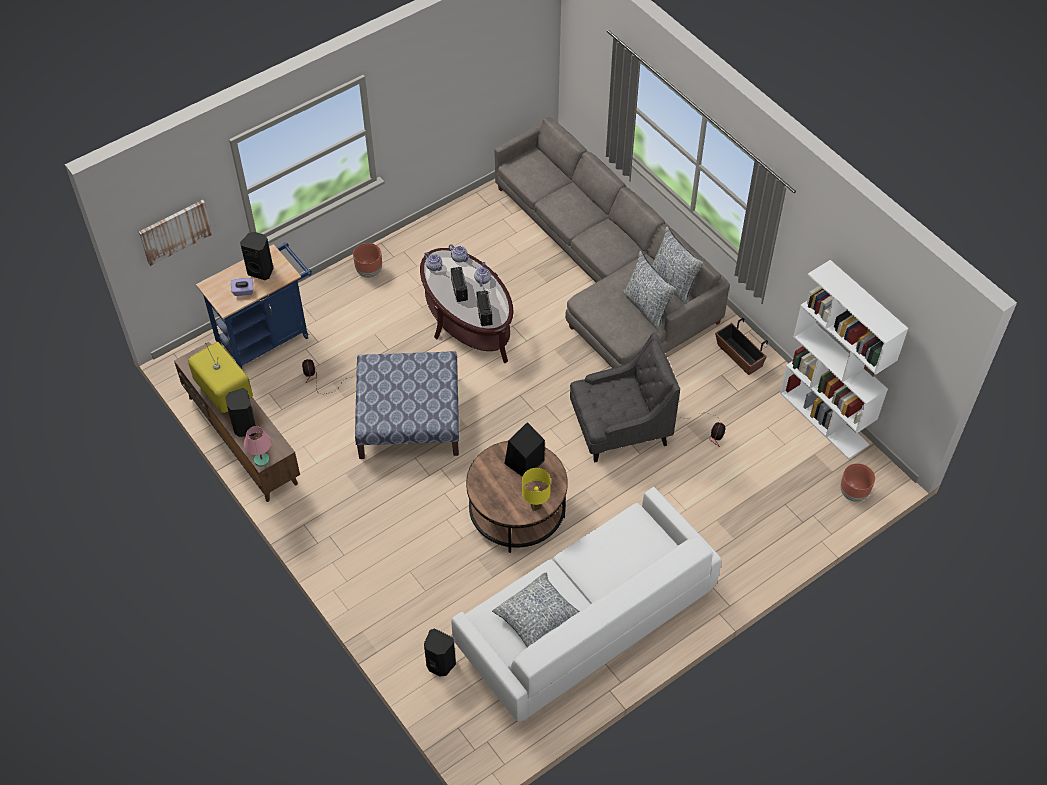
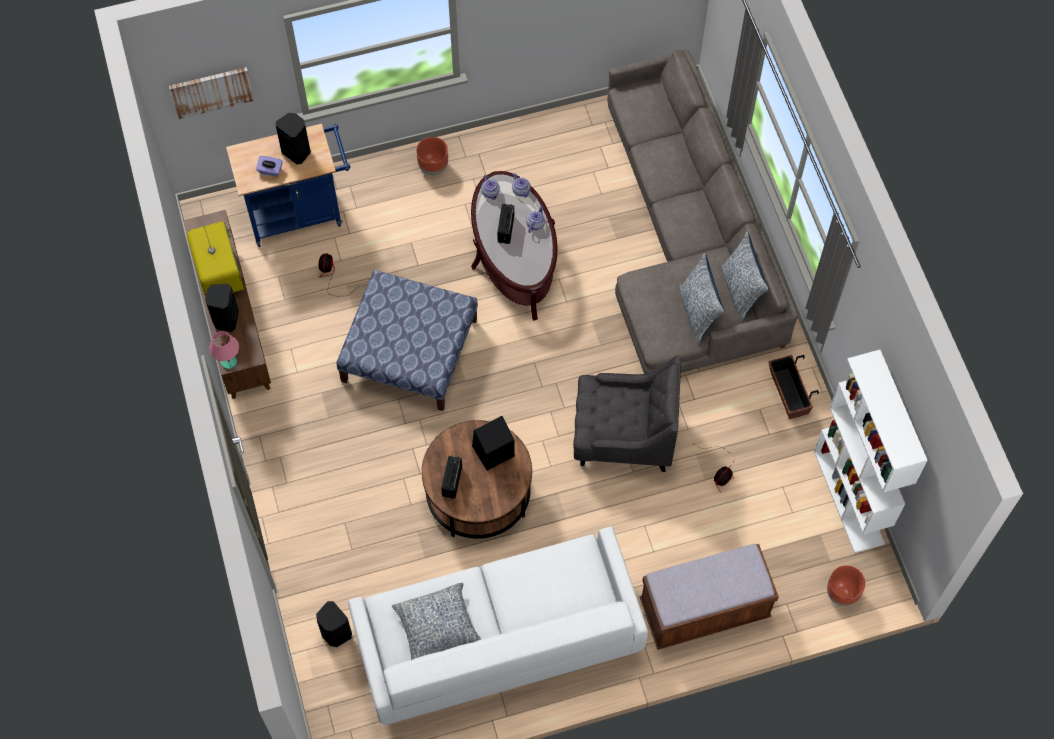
camera: 20 degrees right, 10 degrees up
radio [477,290,492,326] -> radio moved to [441,456,462,499]
yellow table lamp [522,468,551,511] -> none
none -> brown bench [640,544,779,650]

